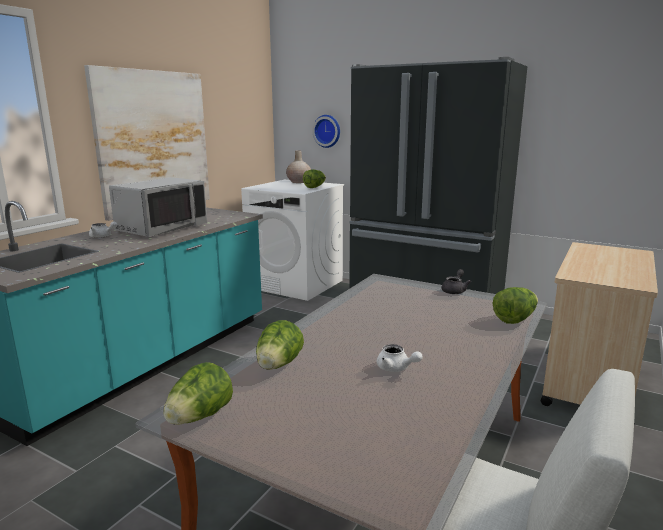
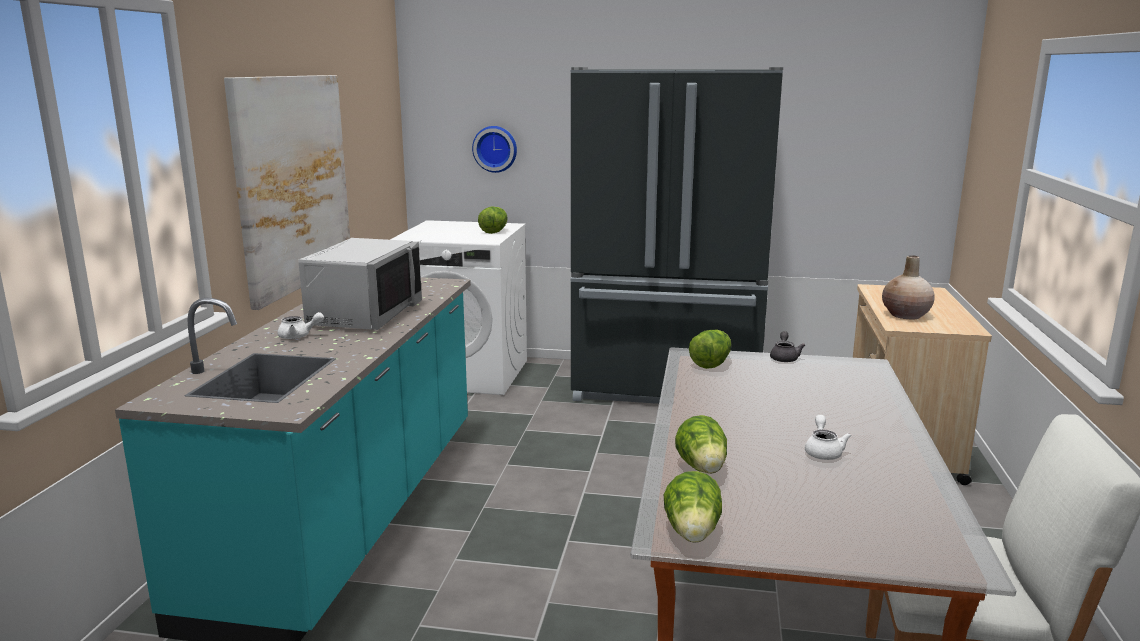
camera: 20 degrees left, 0 degrees up
beige vase [286,150,311,183] -> beige vase moved to [882,255,935,319]
white teapot [377,344,423,372] -> white teapot turned 105 degrees counterclockwise [805,415,851,460]
lettuce [493,287,538,324] -> lettuce moved to [689,330,731,369]

